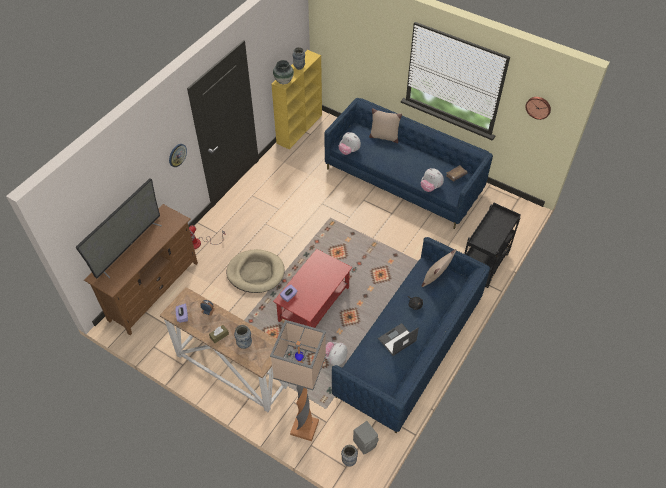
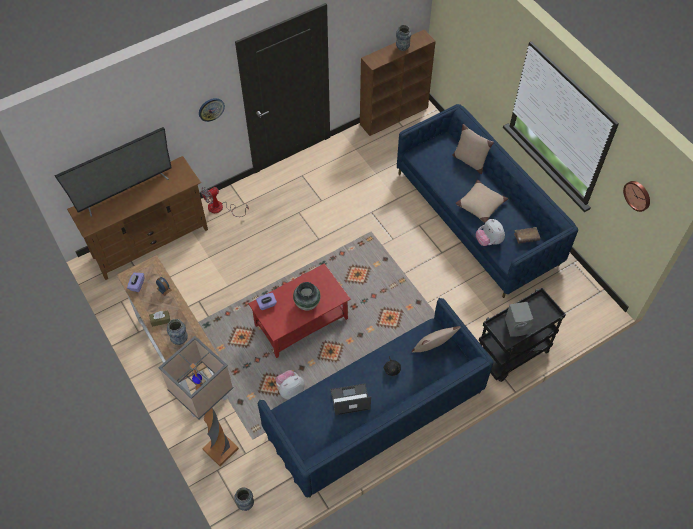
camera: 25 degrees right, 5 degrees up
beige dog bed [227,249,284,293] -> none
yellow bookcase [271,50,322,149] -> brown bookcase [360,30,436,136]
vase [273,60,294,84] -> vase moved to [293,282,321,311]
plush toy [339,132,361,155] -> none
grey speaker [353,421,379,454] -> grey speaker moved to [505,302,533,337]
none -> beige pillow [456,179,508,223]

